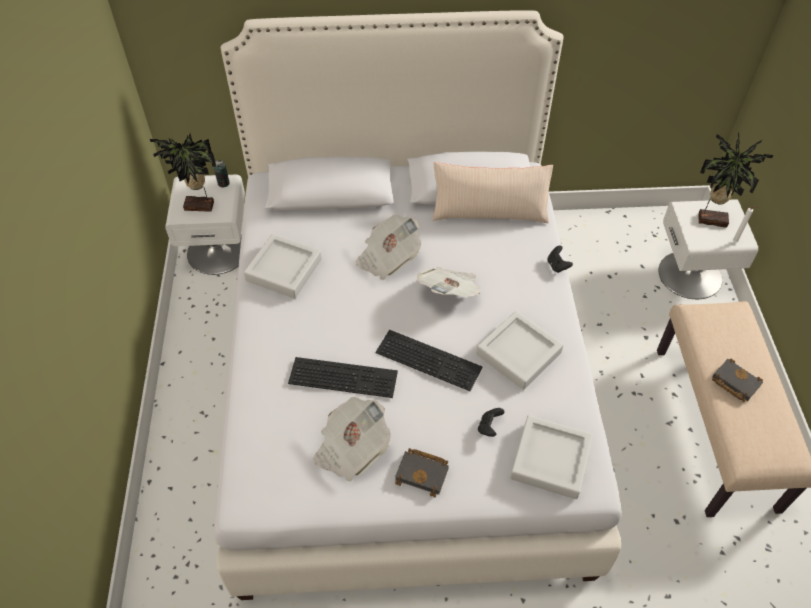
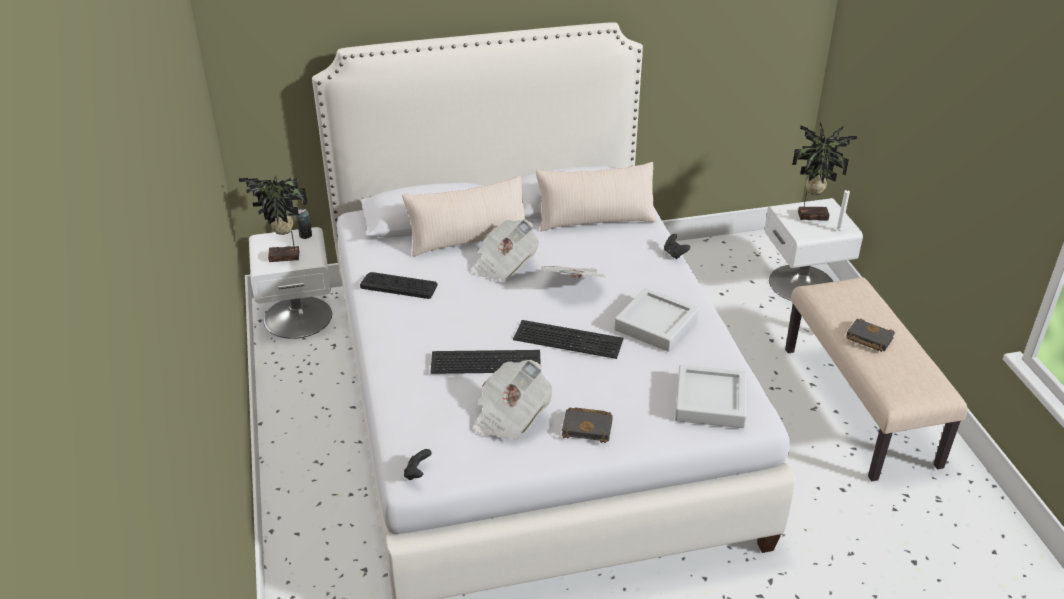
camera: 10 degrees left, 15 degrees down
grey tray [244,234,322,299] -> keyboard [360,272,438,299]
black game controller [478,408,504,437] -> black game controller moved to [404,449,432,480]
none -> beige pillow [402,176,525,257]

